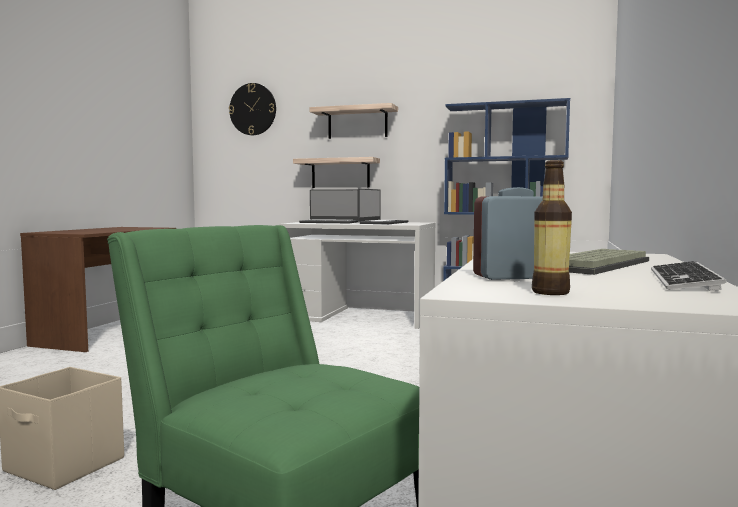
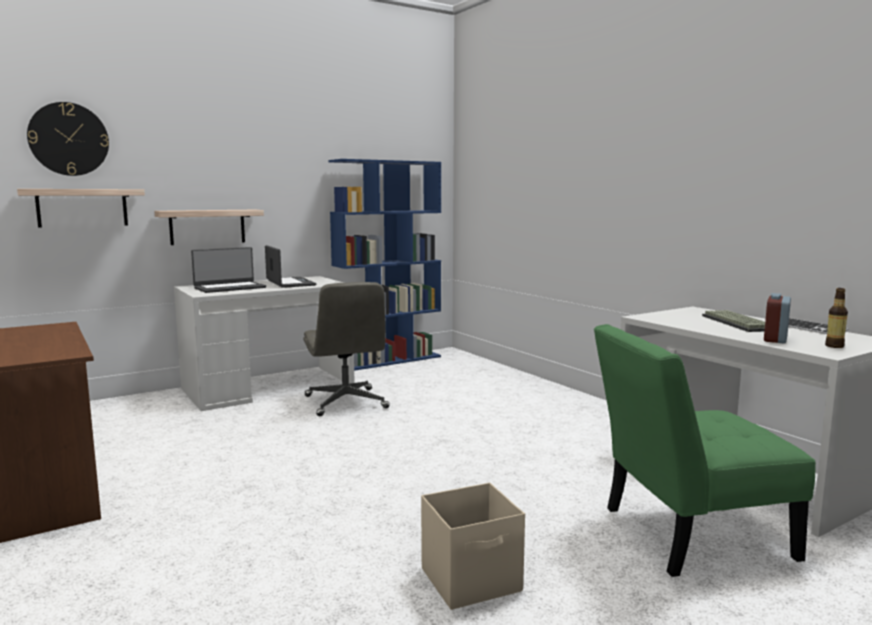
camera: 50 degrees left, 5 degrees up
shelf [310,103,398,139] -> shelf moved to [17,189,145,228]
none -> grey office chair [303,282,390,416]

